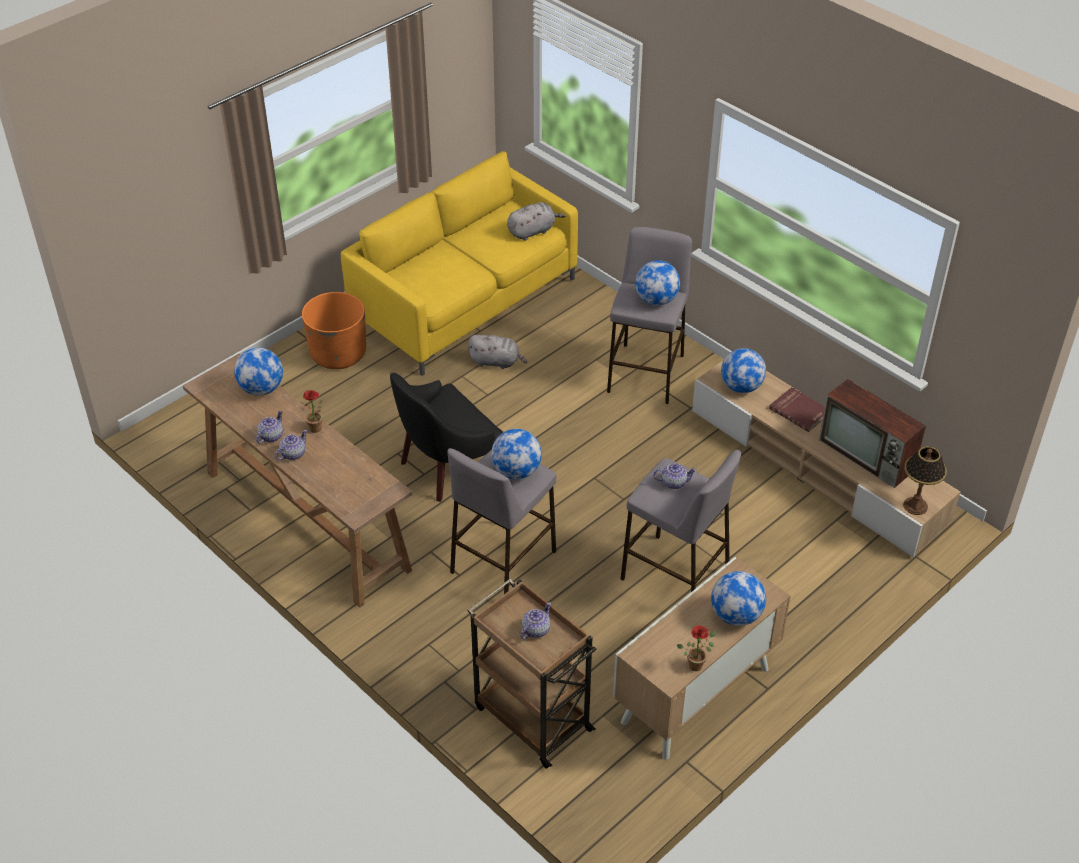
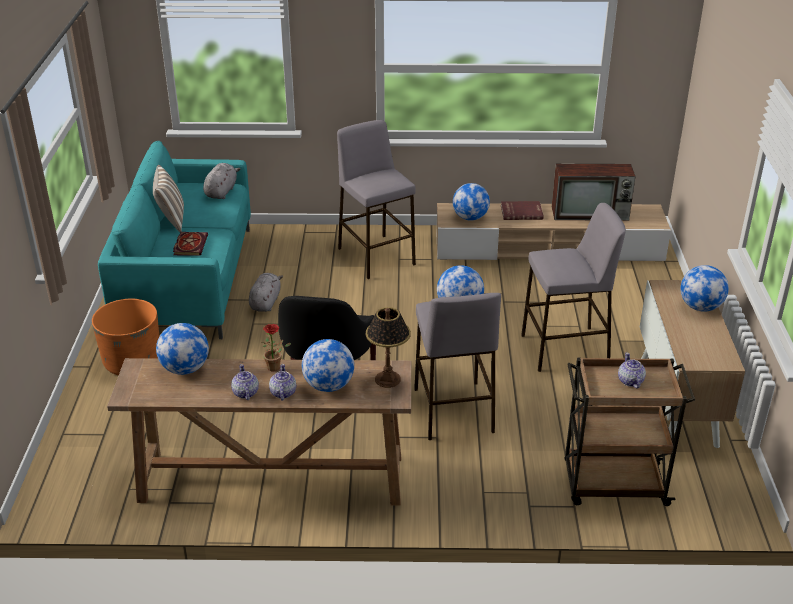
camera: 45 degrees left, 10 degrees down
yellow sofa [341,151,578,376] -> turquoise sofa [98,141,251,339]
grey plush toy [468,335,527,369] -> grey plush toy turned 45 degrees counterclockwise [249,273,283,312]
globe [635,260,680,306] -> globe moved to [302,339,354,392]
teapot [653,463,697,489] -> none
potted plant [677,625,716,671] -> none
table lamp [903,446,947,515] -> table lamp moved to [366,307,411,388]
none -> pillow [153,165,184,232]
none -> book [173,232,208,256]

